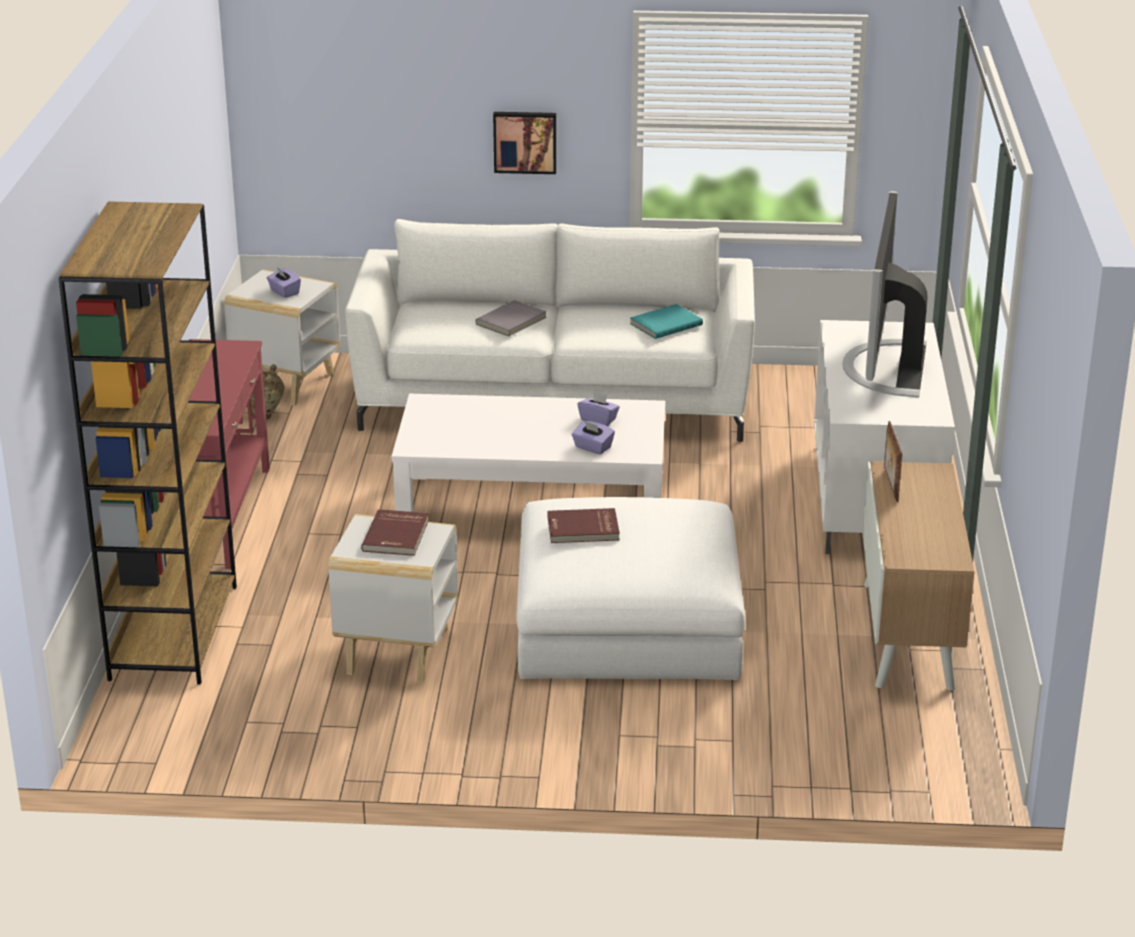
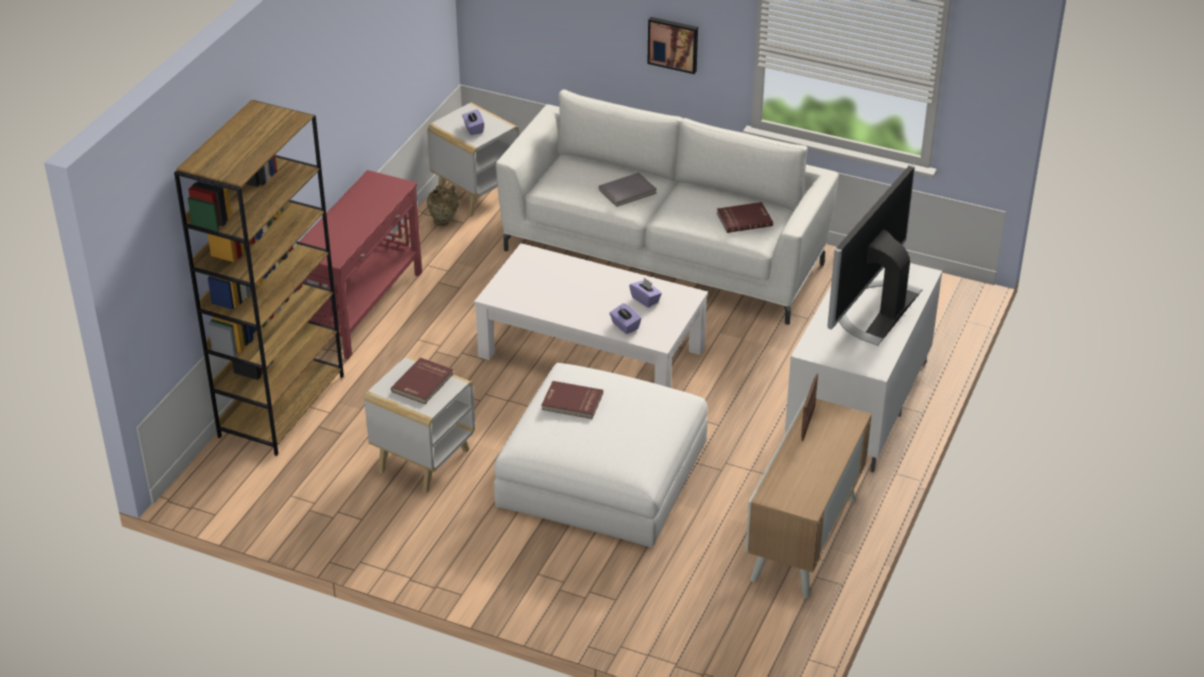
camera: 20 degrees right, 10 degrees up
turquoise book [630,304,703,339] -> red book [717,202,773,233]

